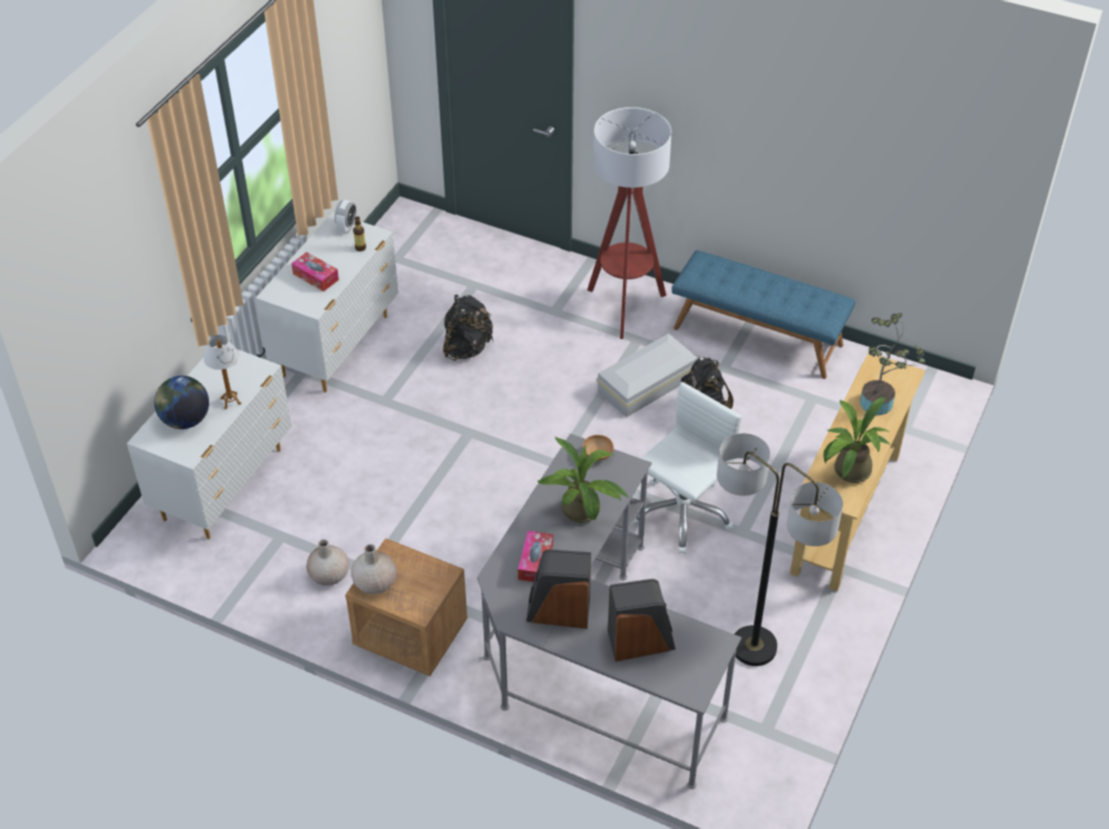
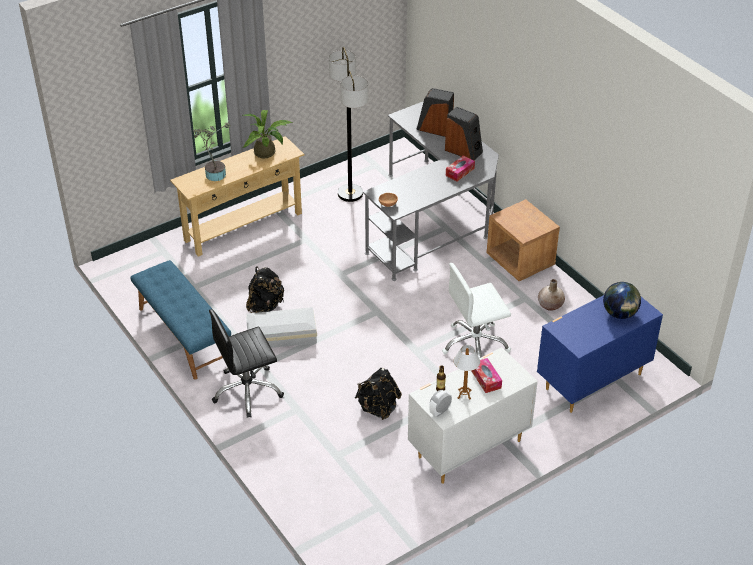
camera: 150 degrees left, 5 degrees down
white dresser [127,345,292,539] -> blue dresser [537,295,663,413]
table lamp [204,335,241,409] -> table lamp moved to [454,345,480,399]
beige vase [351,544,397,594] -> none
potted plant [537,437,628,523] -> none
floor lamp [587,107,672,339] -> black office chair [209,309,284,418]
white office chair [633,382,742,554] -> white office chair moved to [442,263,511,359]

